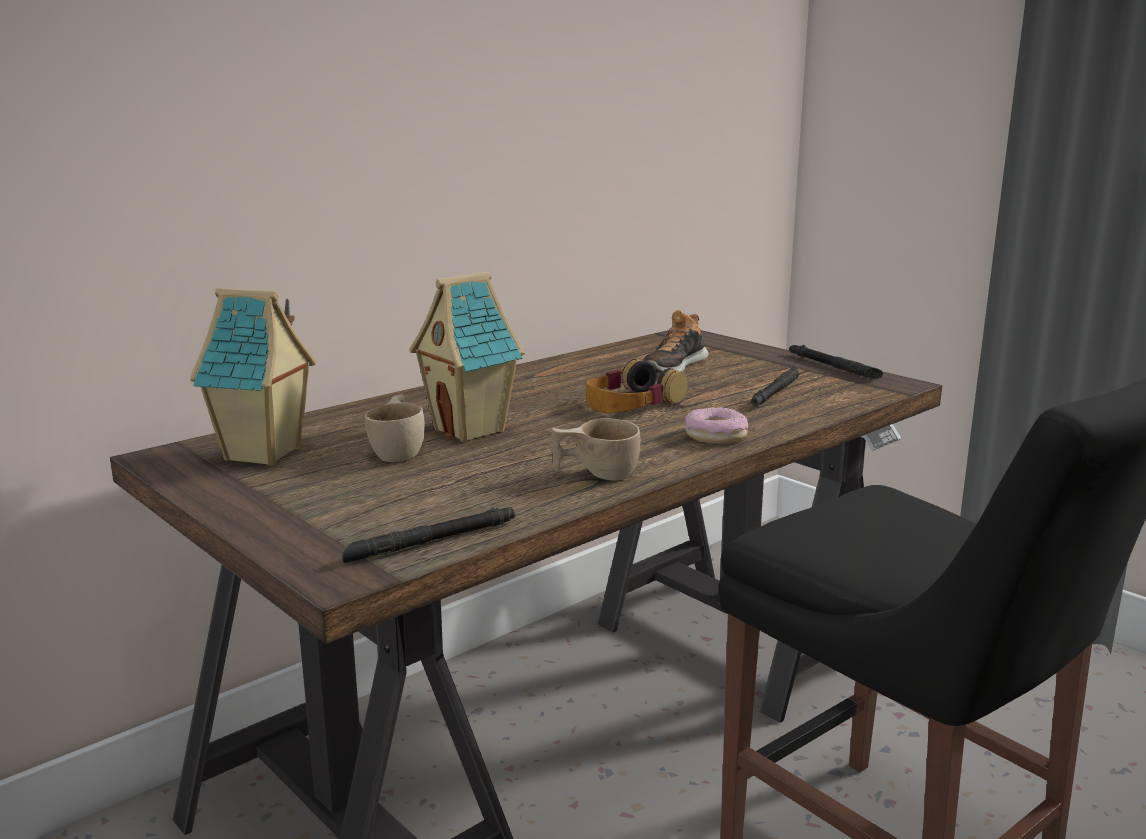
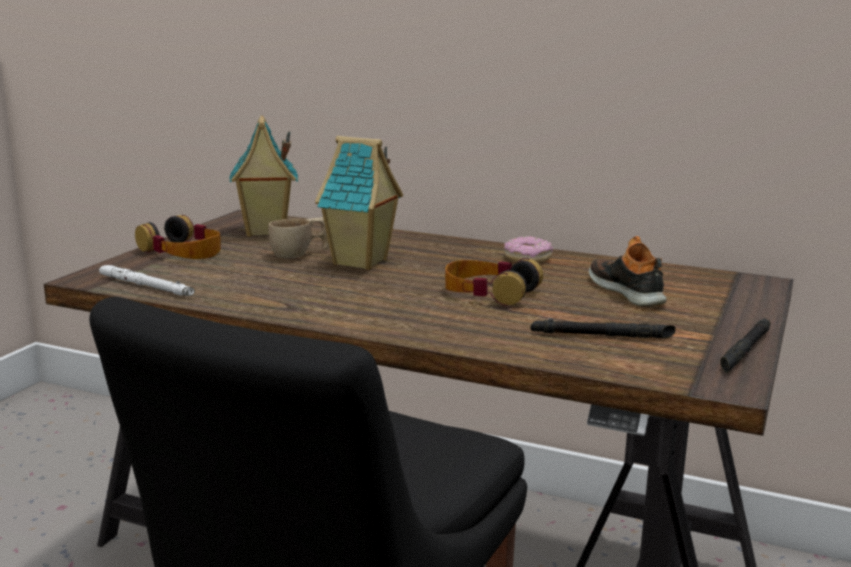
camera: 65 degrees right, 0 degrees up
black flashlight [342,506,515,563] -> white flashlight [99,265,195,296]
beige cup [551,418,640,480] -> none
shoe [643,310,708,373] -> shoe turned 60 degrees clockwise [589,236,667,306]
donut [685,407,748,444] -> donut moved to [504,236,553,263]
none -> headphones [135,215,221,259]

